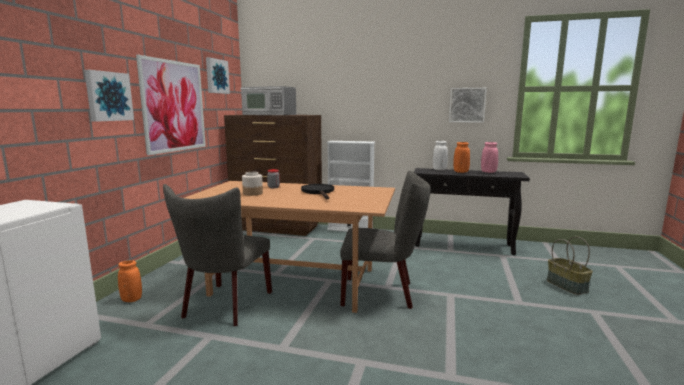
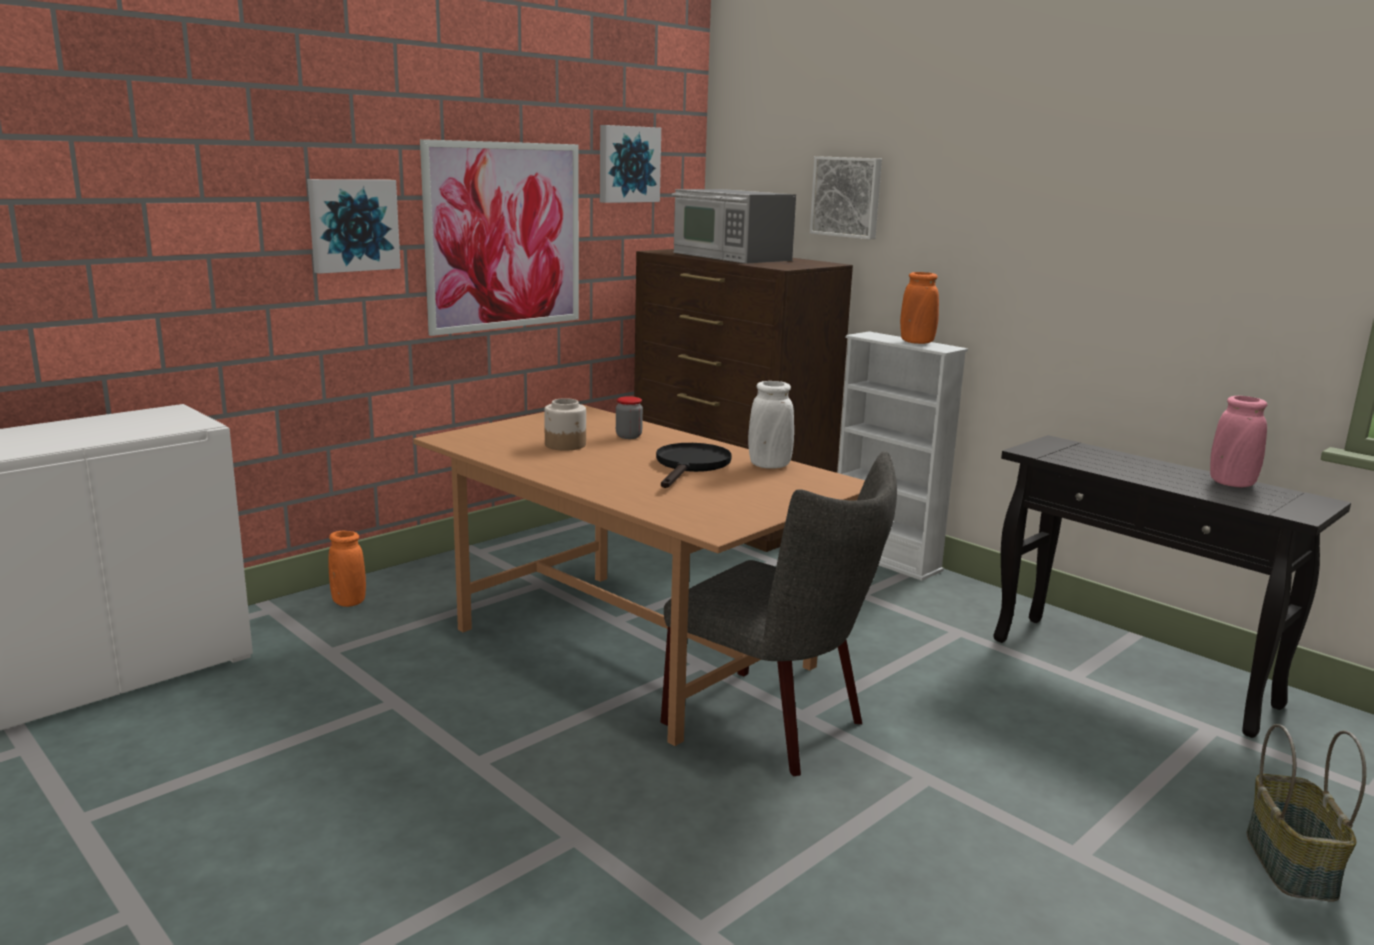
camera: 30 degrees right, 5 degrees up
grey chair [163,184,272,326] -> none
white vase [433,141,448,170] -> white vase moved to [748,381,794,469]
picture [449,88,487,123] -> picture moved to [810,156,882,239]
orange vase [453,142,470,173] -> orange vase moved to [900,272,939,344]

